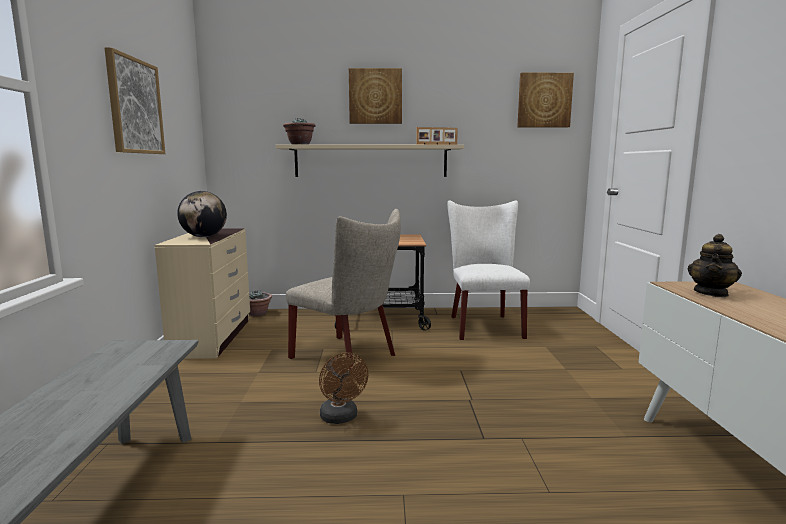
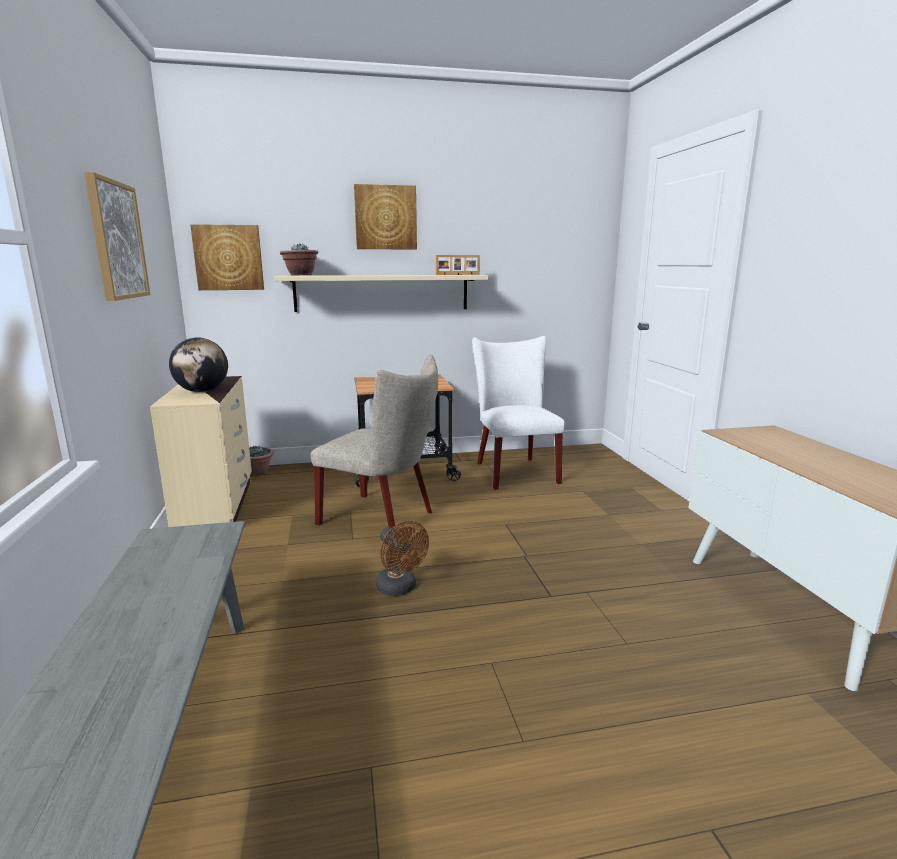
camera: 10 degrees left, 5 degrees up
picture [517,73,574,127] -> picture moved to [190,224,264,290]
teapot [688,234,742,297] -> none

